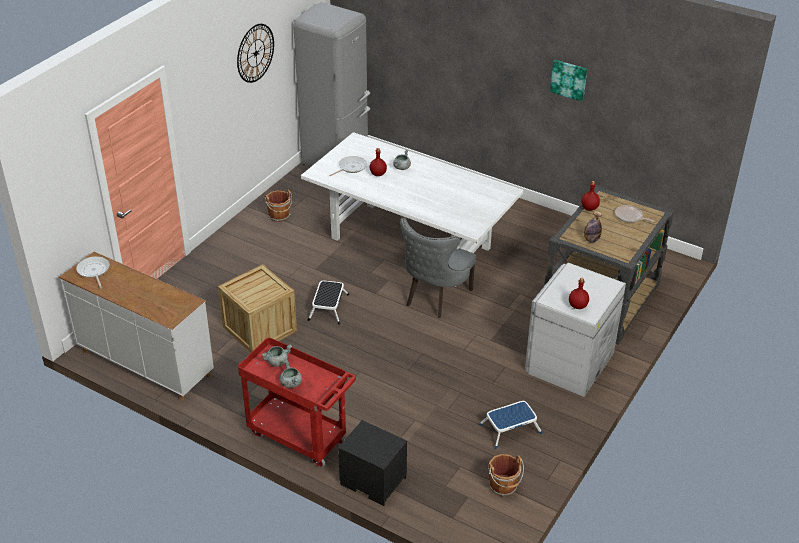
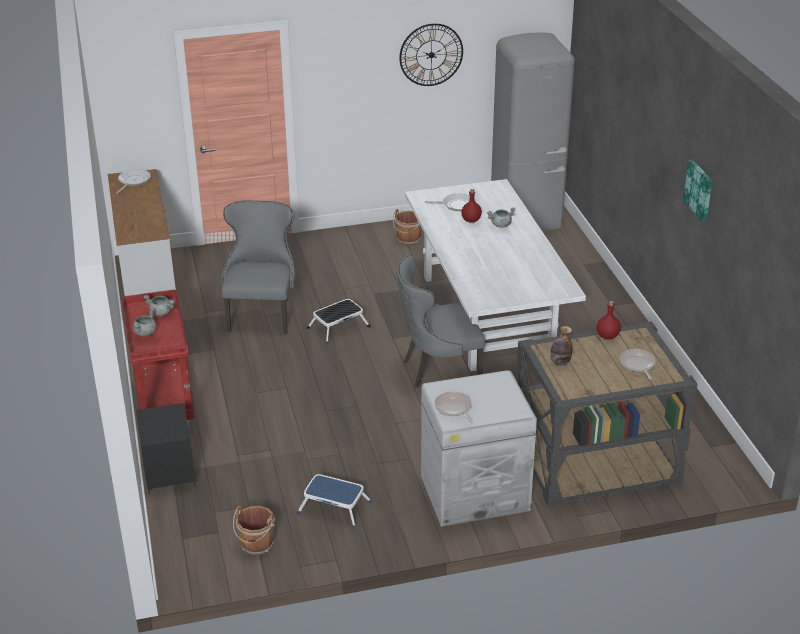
camera: 45 degrees right, 5 degrees down
crate [218,264,297,352] -> grey chair [222,200,296,334]
red bottle [569,278,589,309] -> frying pan [435,392,473,423]

